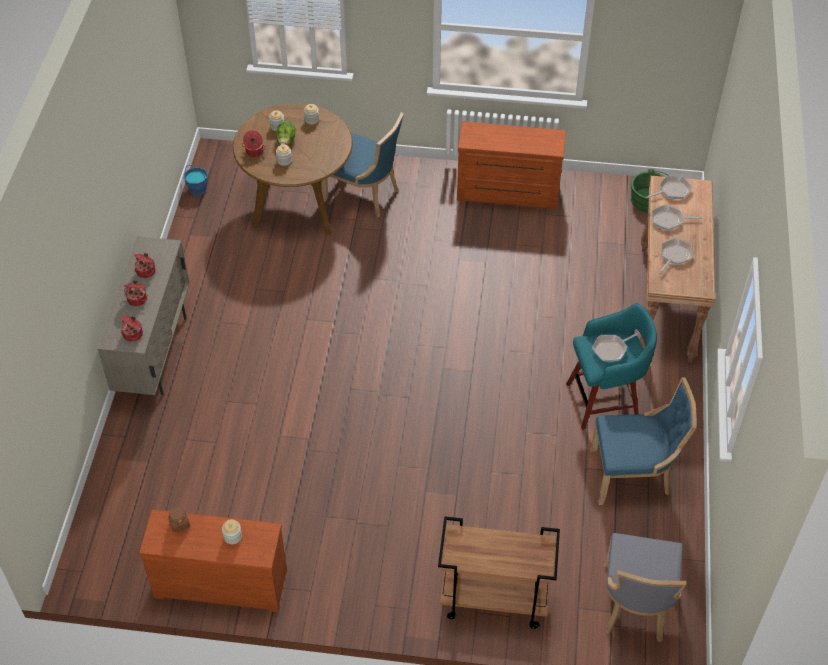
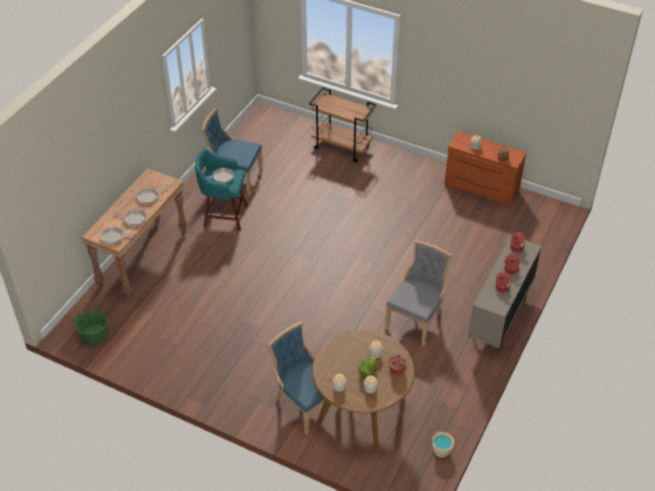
camera: 160 degrees left, 5 degrees down
blue bucket [184,165,208,196] -> beige bucket [433,431,454,457]
brown dresser [457,121,566,209] -> none
grey chair [604,533,686,642] -> grey chair moved to [384,241,452,346]

